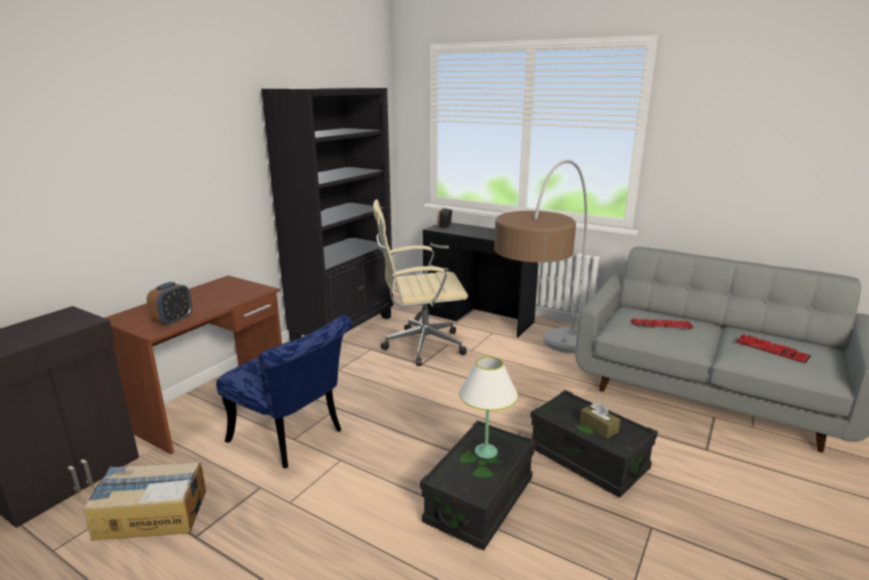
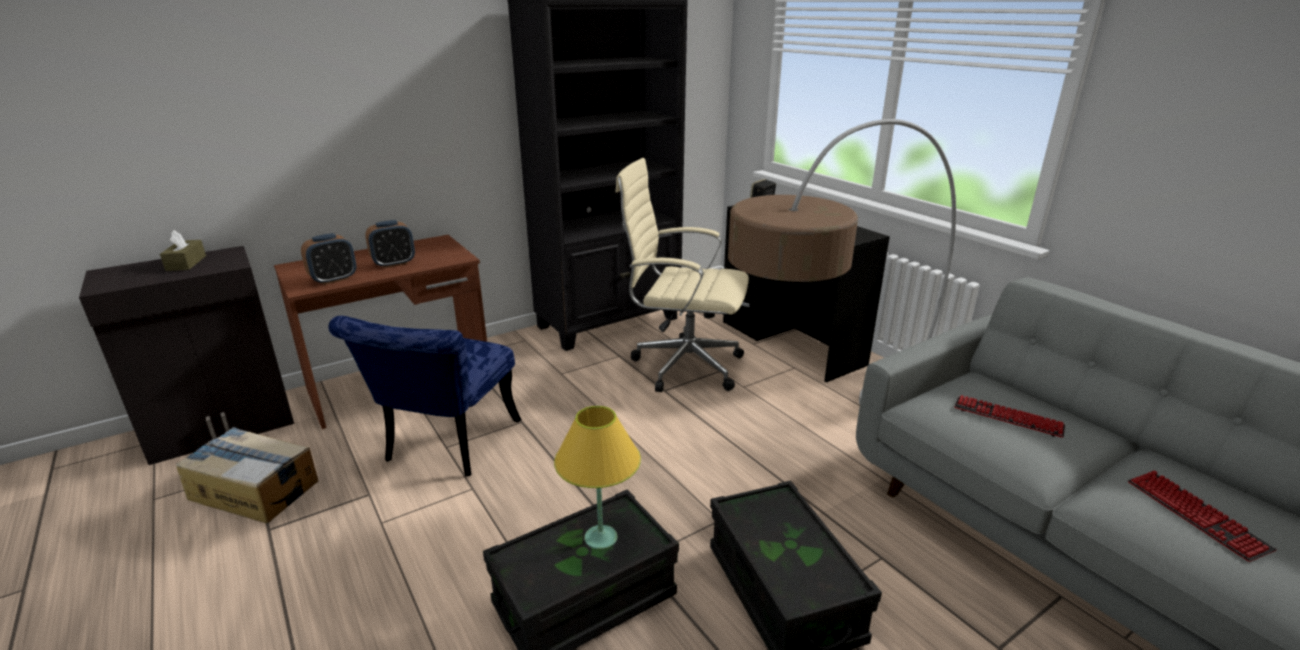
camera: 25 degrees right, 5 degrees up
blue chair [216,315,352,468] -> blue chair turned 45 degrees clockwise [328,316,522,477]
white table lamp [459,357,518,458] -> yellow table lamp [554,406,641,549]
brown tissue box [580,402,620,438] -> brown tissue box moved to [160,230,206,271]
none -> alarm clock [365,220,415,268]

